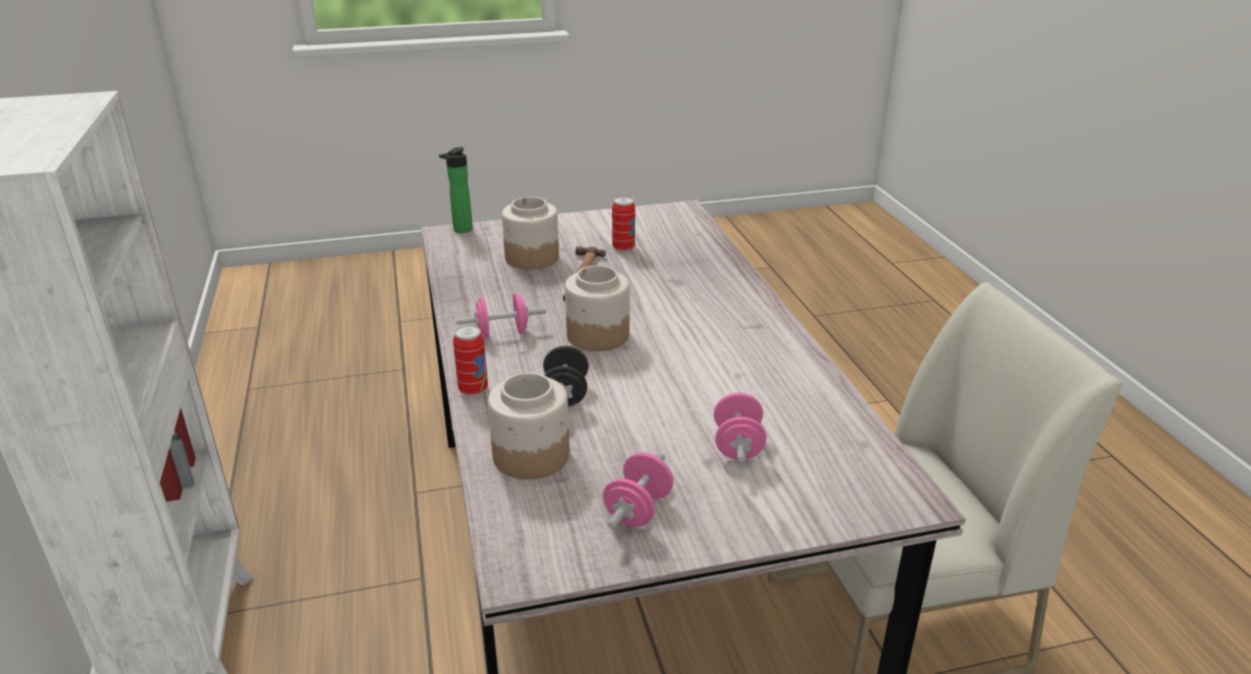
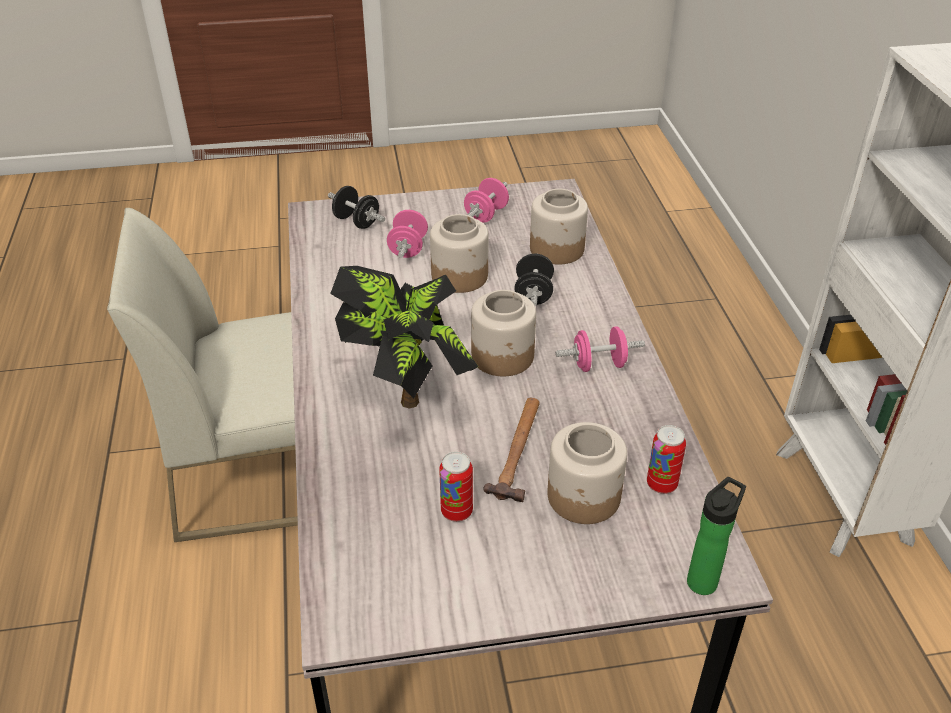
camera: 175 degrees left, 10 degrees up
can [453,325,488,396] -> can moved to [647,425,686,494]
none -> black dumbbell [328,186,385,229]
none -> potted plant [330,266,478,409]
none -> jar [430,214,489,293]

